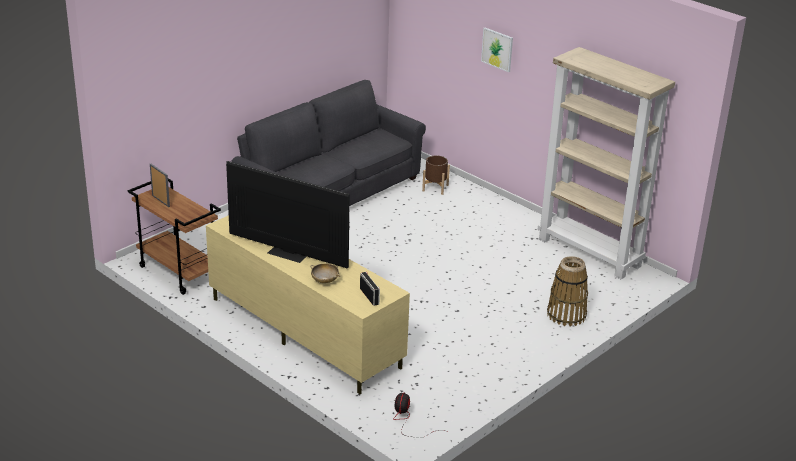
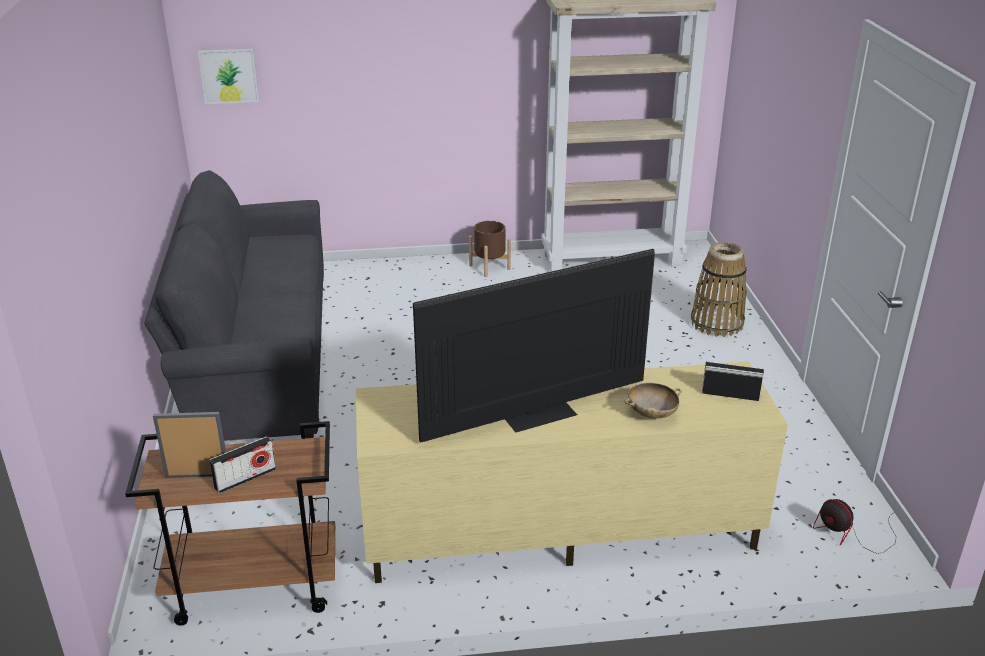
camera: 50 degrees left, 0 degrees up
brown planter [422,155,450,195] -> brown planter moved to [469,221,511,277]
picture [481,28,513,72] -> picture moved to [198,49,259,104]
none -> radio [209,436,276,493]

